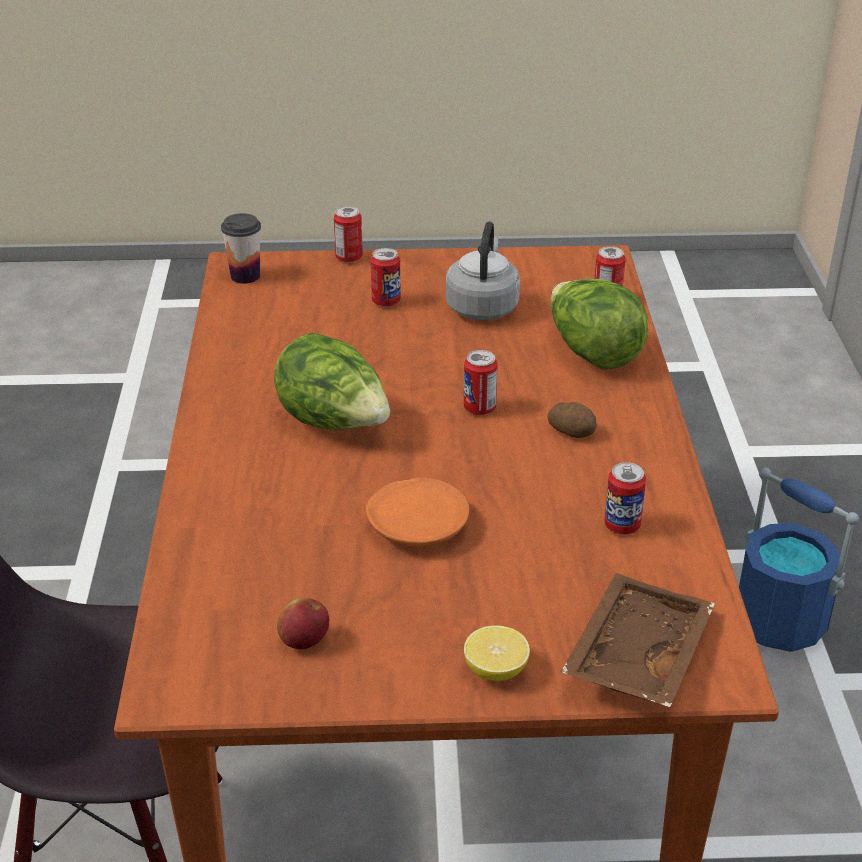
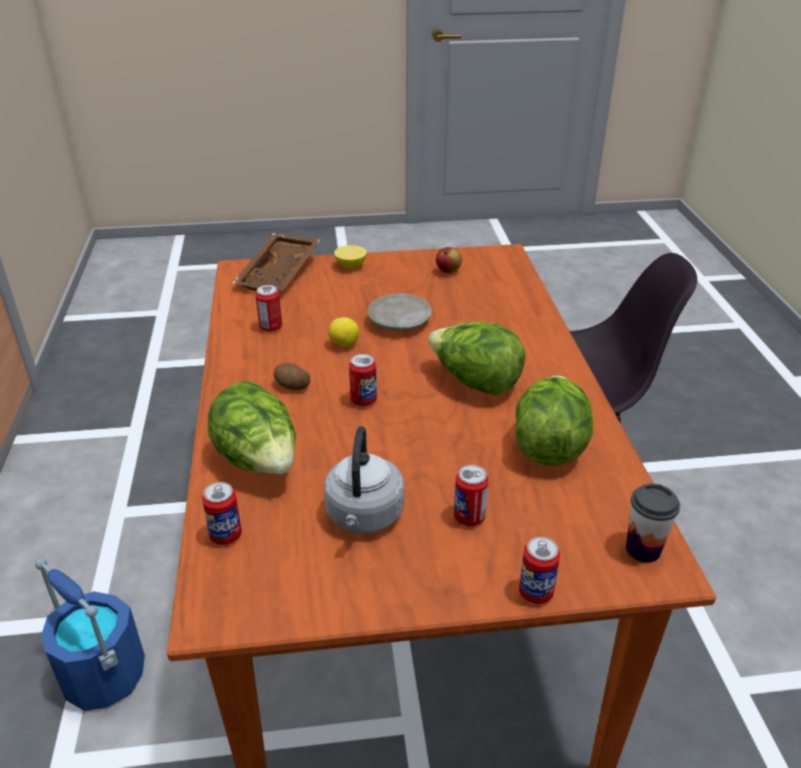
camera: 175 degrees right, 0 degrees up
orange plate [366,477,469,547] -> beige plate [367,293,432,331]
none -> lemon [328,317,359,347]
none -> lettuce [516,376,593,466]

